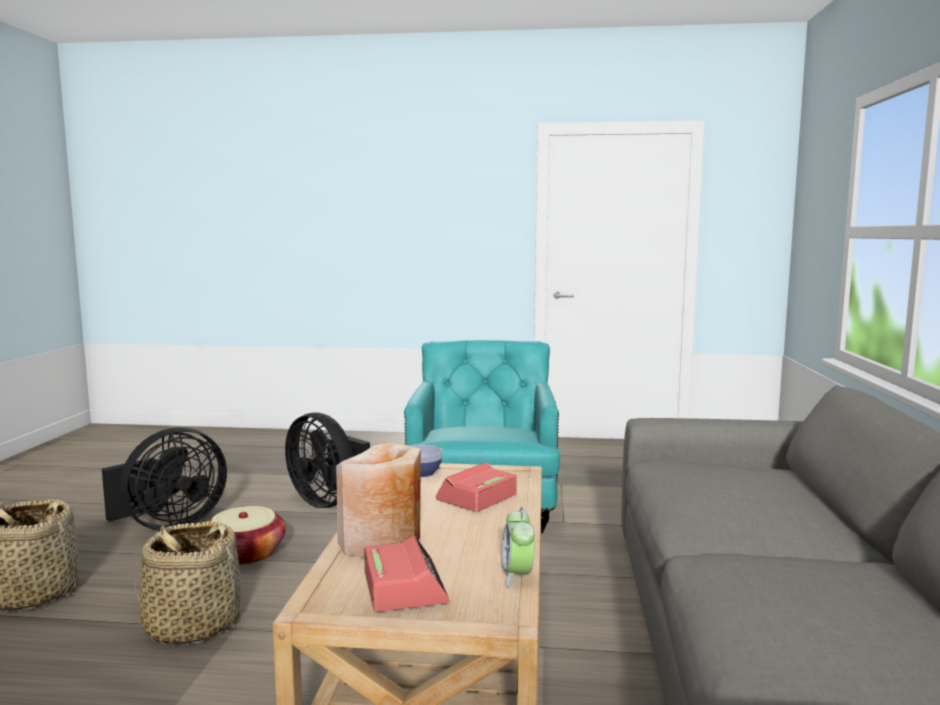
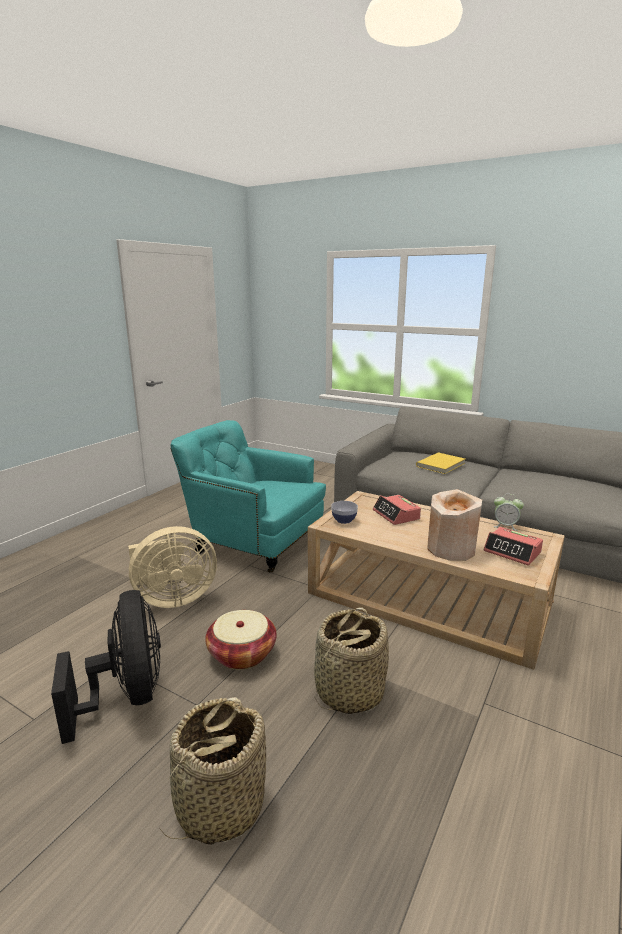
camera: 65 degrees left, 10 degrees up
black fan [285,412,370,508] -> beige fan [128,526,217,608]
alarm clock [364,535,449,612] -> alarm clock turned 150 degrees counterclockwise [484,527,543,566]
none -> yellow book [416,452,465,474]

